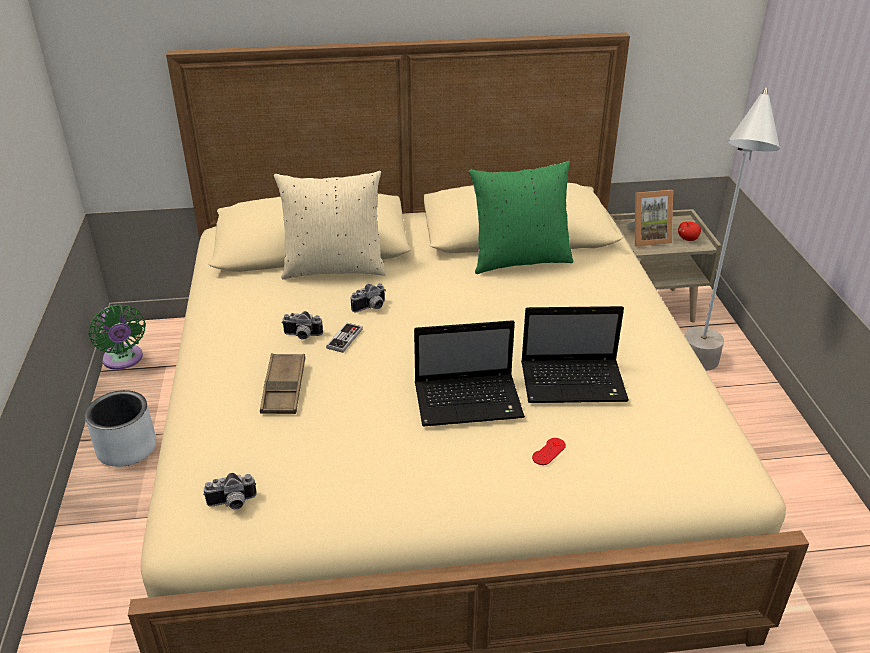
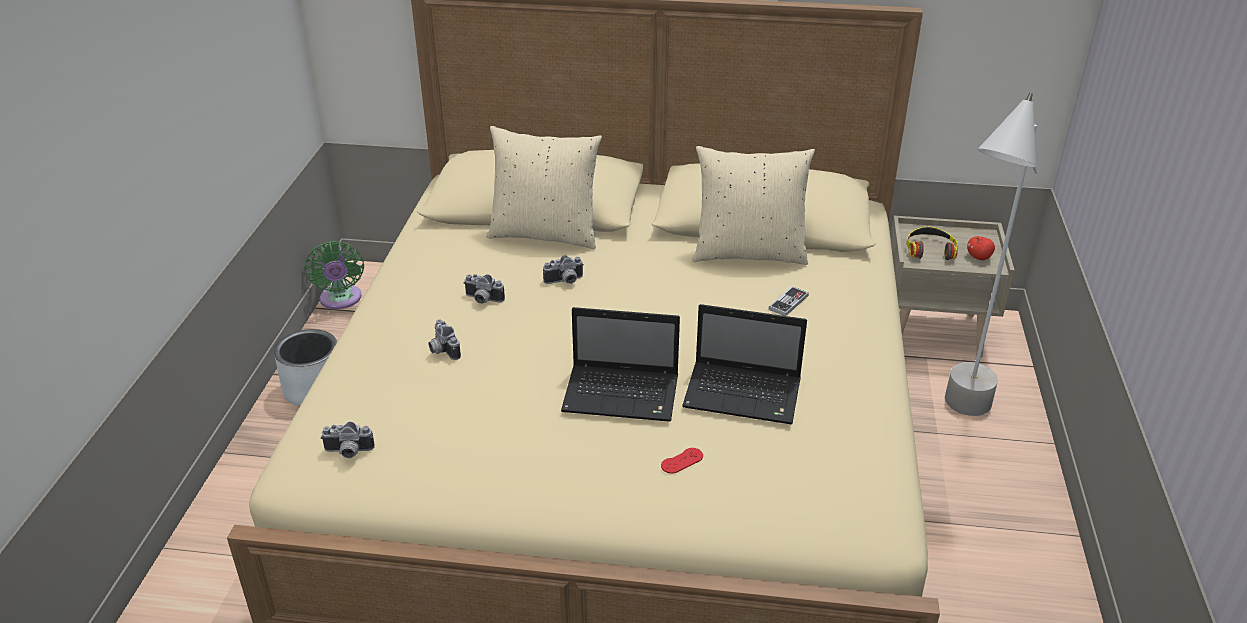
camera: 15 degrees right, 0 degrees up
brown tray [260,353,305,414] -> camera [429,319,461,360]
game controller [326,323,363,353] -> game controller moved to [768,286,809,316]
green pillow [469,161,573,274] -> beige pillow [692,146,815,265]
picture frame [627,190,673,247] -> headphones [906,227,958,260]

